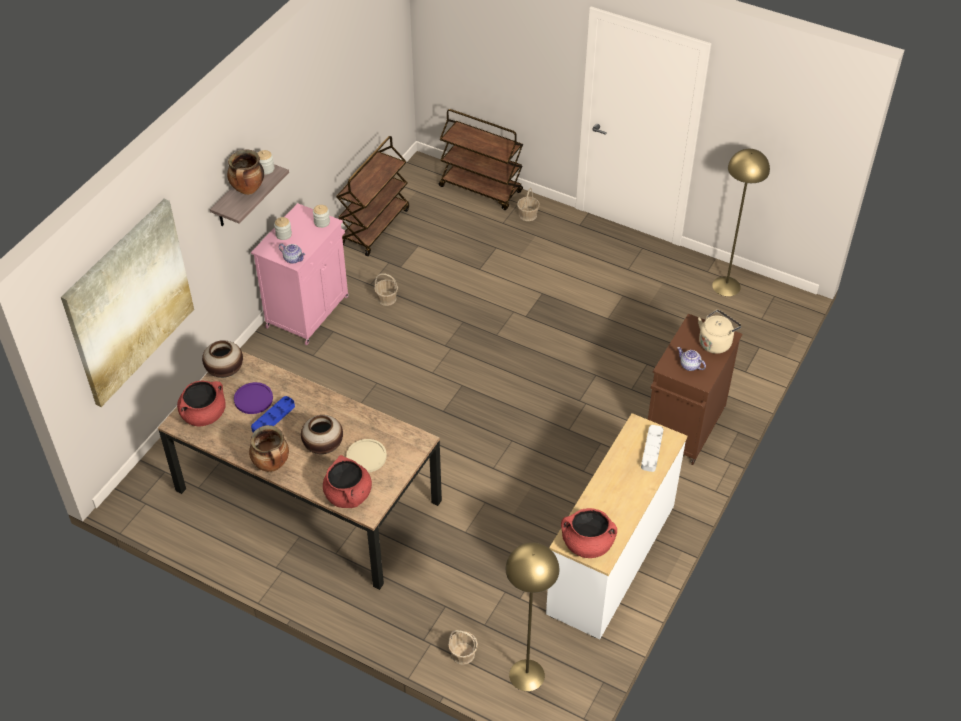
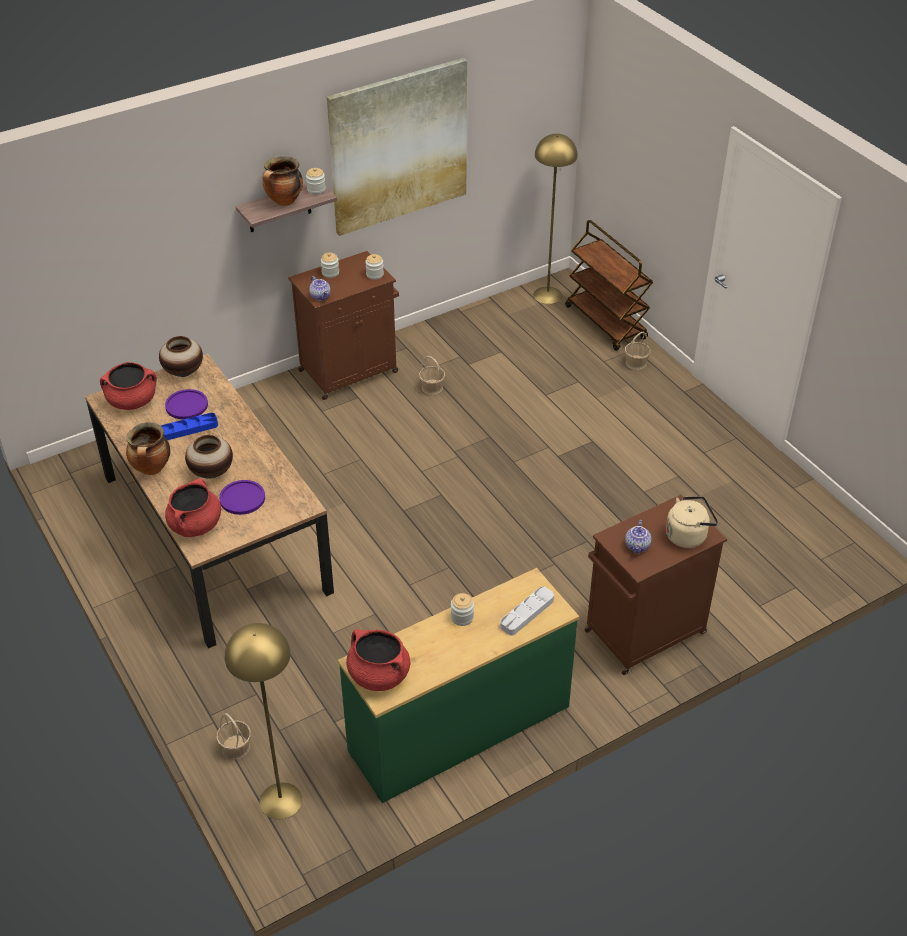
camera: 30 degrees right, 5 degrees down
picture [61,199,194,407] -> picture moved to [327,58,467,236]
pink cabinet [251,203,349,345] -> brown cabinet [288,251,399,400]
brown cart [336,136,409,256] -> none
beige plate [346,439,387,473] -> purple plate [219,480,265,515]
white dresser [546,413,687,639] -> green dresser [338,568,579,803]
teapot [677,347,706,371] -> teapot turned 150 degrees counterclockwise [625,520,651,554]
yellow floor lamp [712,149,770,296] -> yellow floor lamp moved to [533,134,578,304]
none -> jar [451,593,474,626]

